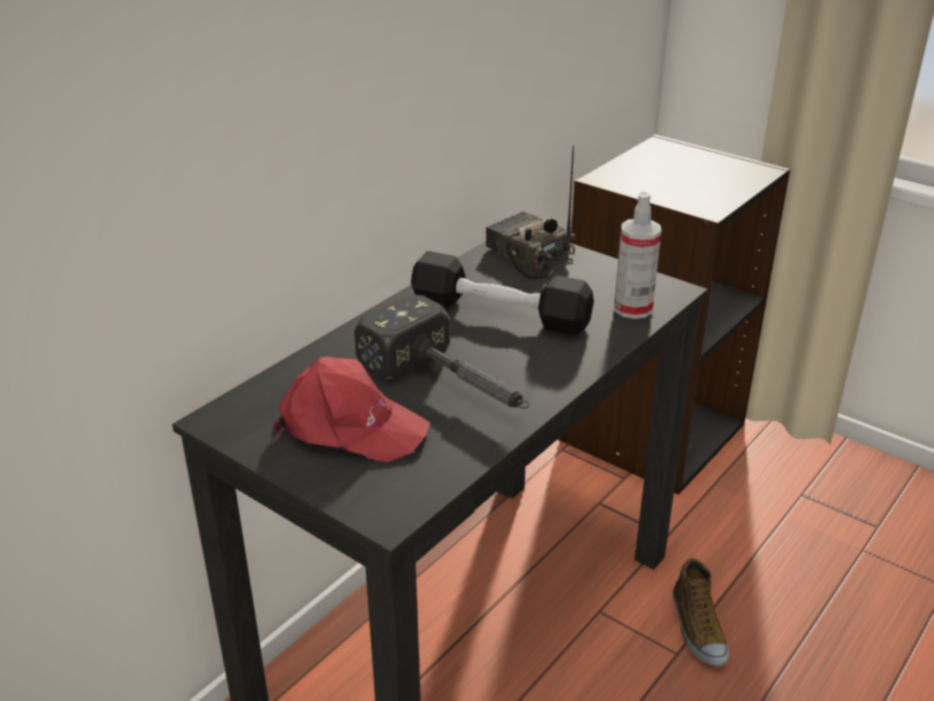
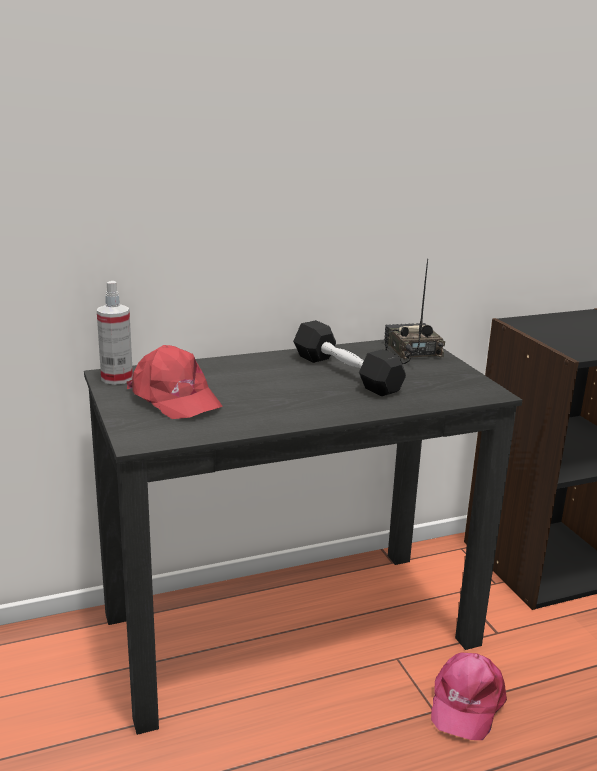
camera: 30 degrees right, 10 degrees down
hammer [354,295,530,408] -> none
spray bottle [614,192,662,319] -> spray bottle moved to [97,281,133,385]
shoe [673,558,729,666] -> pink cap [431,652,507,740]

